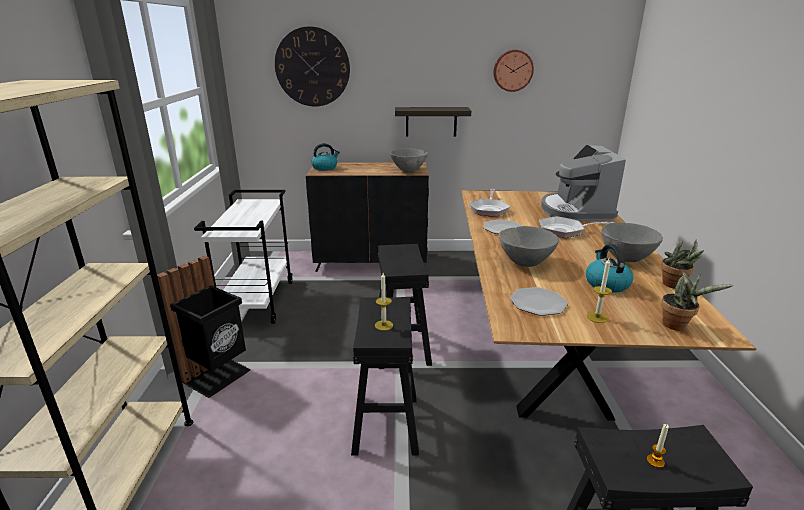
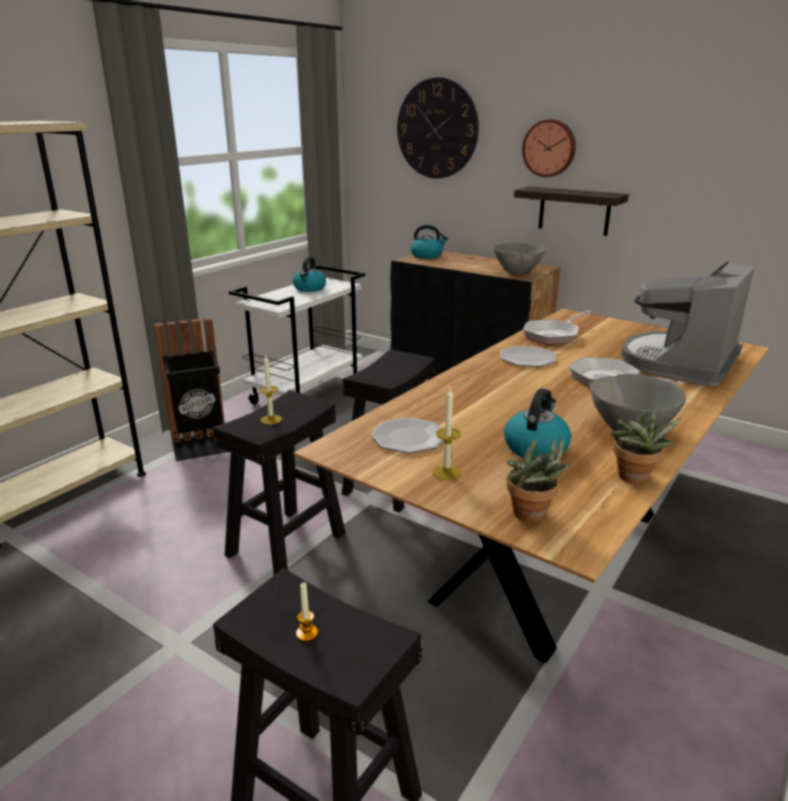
camera: 35 degrees right, 0 degrees up
wall clock [493,50,534,92] -> wall clock moved to [522,119,576,177]
grey bowl [499,226,559,267] -> none
none -> kettle [293,257,326,292]

